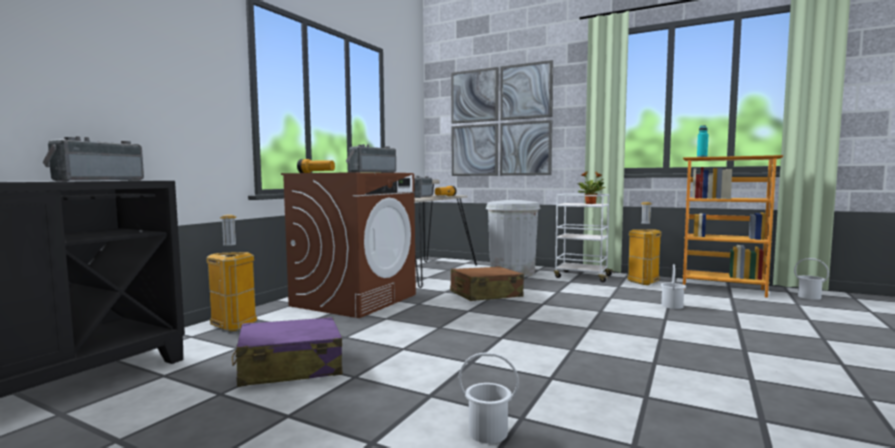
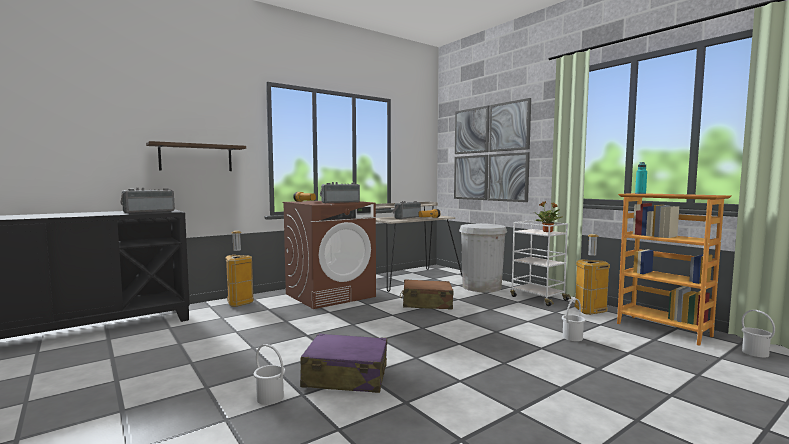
camera: 25 degrees right, 0 degrees up
purple suitcase [232,317,342,387] -> purple suitcase moved to [300,333,387,393]
none -> shelf [146,141,246,171]

